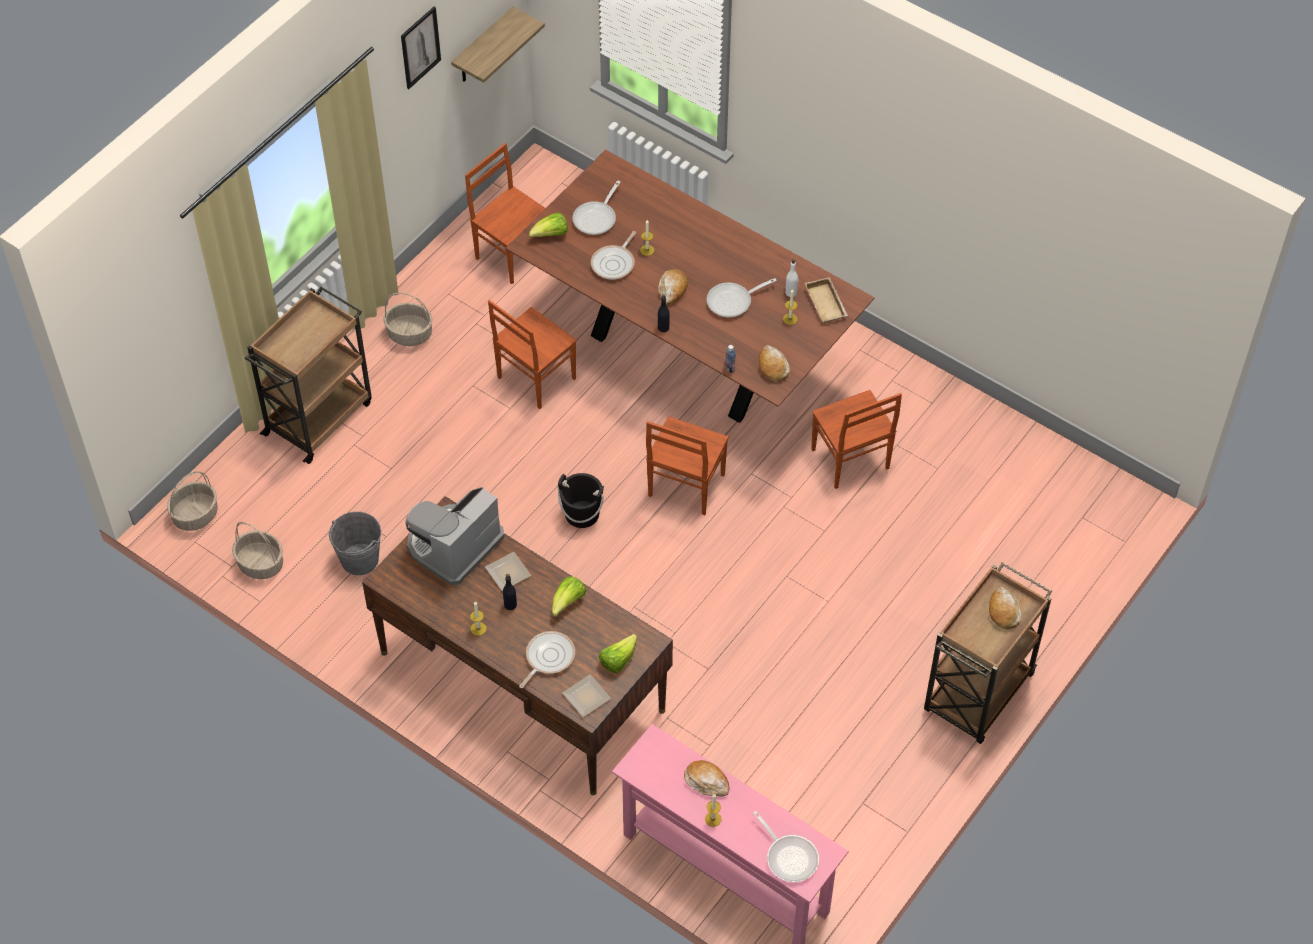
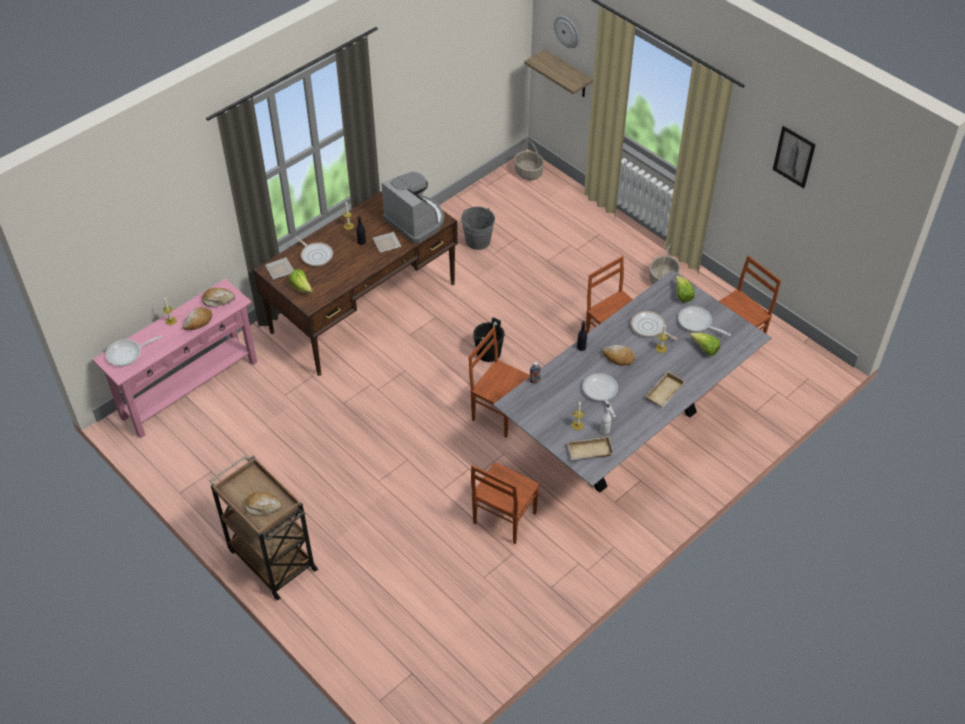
camera: 100 degrees right, 5 degrees down
basket [232,522,283,579] -> none
brown cart [245,287,372,464] -> none
shelf [451,6,545,83] -> shelf moved to [524,49,593,97]
brown dining table [505,150,875,423] -> grey dining table [493,270,772,493]
lettuce [552,576,586,617] -> lettuce moved to [690,333,720,356]
bread [759,345,790,382] -> bread moved to [202,288,235,306]
brown chair [811,390,902,489] -> brown chair turned 45 degrees counterclockwise [471,462,540,544]
none -> wall clock [554,16,579,48]
none -> beige tray [645,371,686,407]

